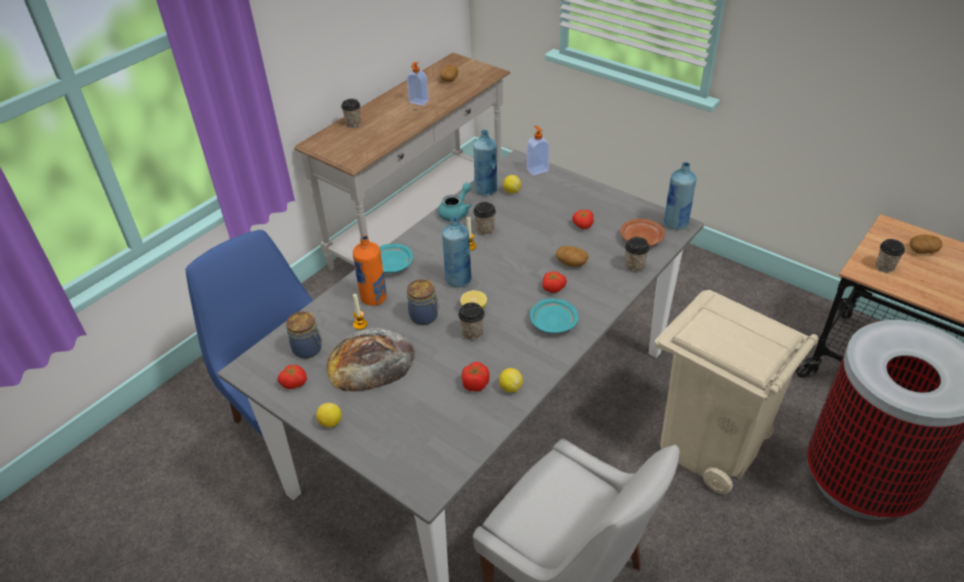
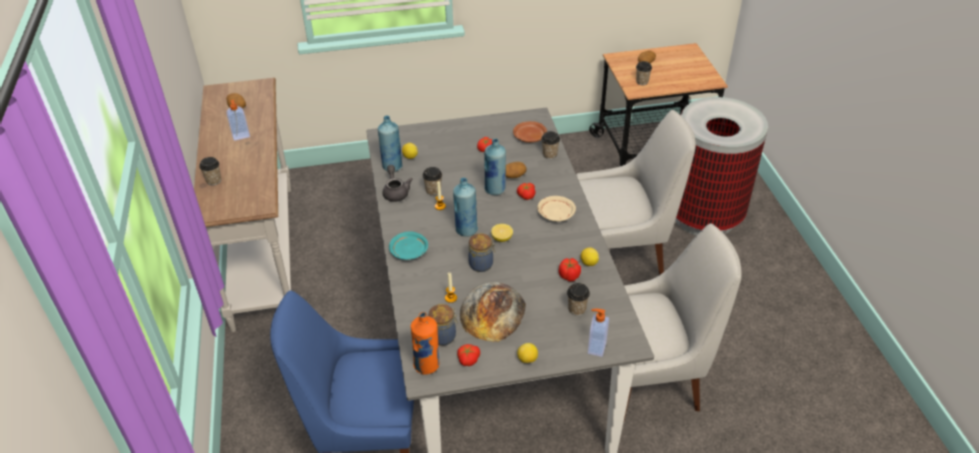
camera: 50 degrees left, 0 degrees up
orange bottle [353,235,387,306] -> orange bottle moved to [411,312,439,375]
turquoise teapot [438,182,472,221] -> grey teapot [383,165,413,202]
cup [458,303,485,340] -> cup moved to [567,283,590,316]
soap dispenser [527,126,550,176] -> soap dispenser moved to [588,309,609,357]
turquoise plate [530,298,578,333] -> beige plate [537,196,576,222]
beige trash can [654,290,818,495] -> white chair [576,110,696,275]
blue bottle [664,162,697,230] -> blue bottle moved to [484,138,506,195]

